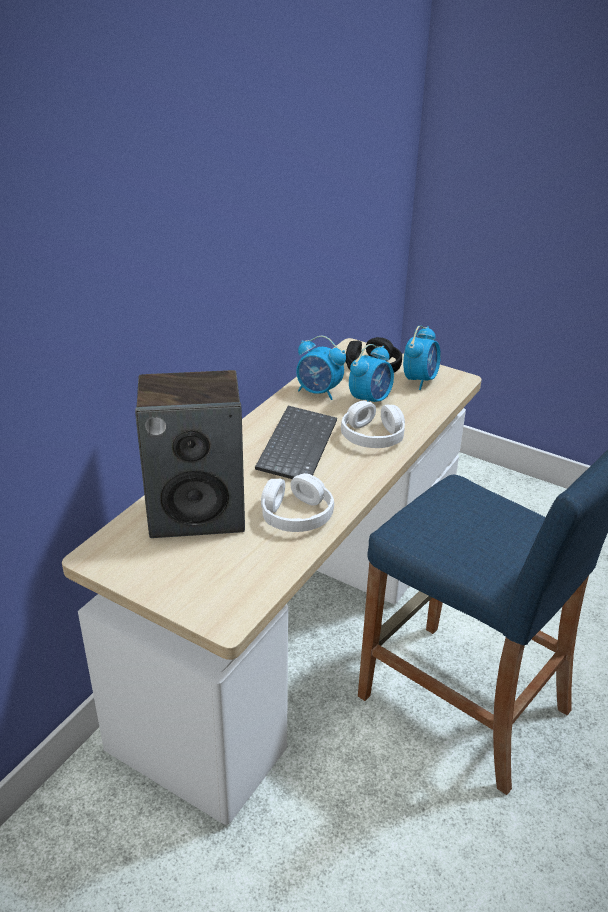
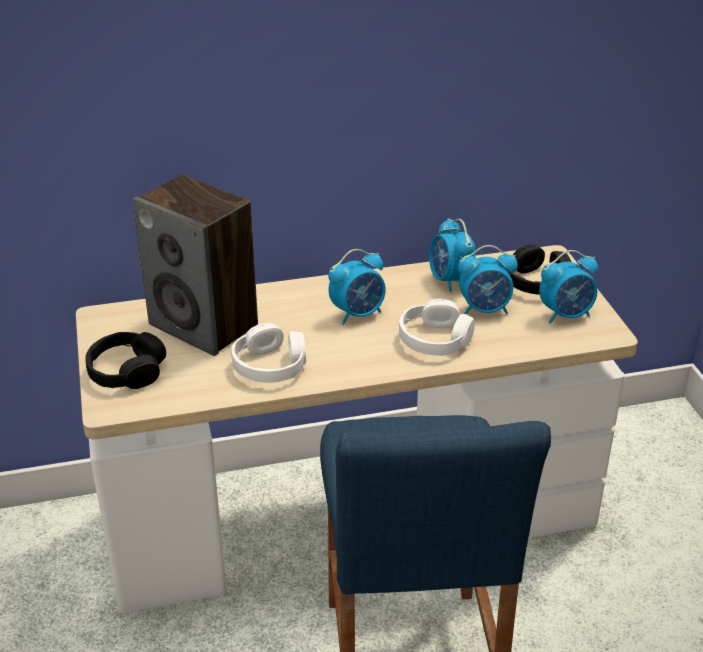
camera: 45 degrees right, 0 degrees up
keyboard [255,406,337,479] -> alarm clock [328,249,386,325]
none -> black headphones [85,332,166,389]

